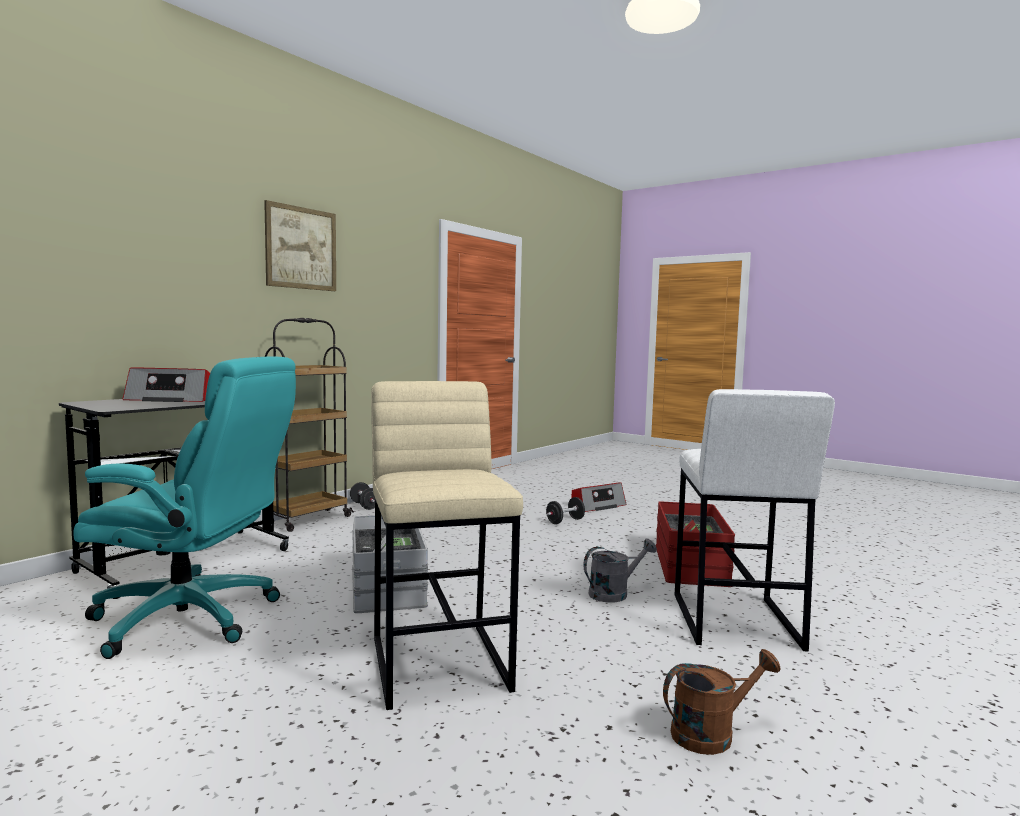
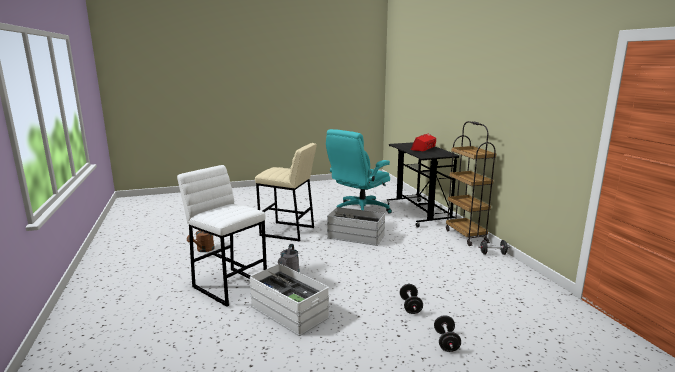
camera: 125 degrees right, 10 degrees up
picture [264,200,336,291] -> none
radio [572,482,627,512] -> black dumbbell [434,315,461,352]
red storage box [656,501,735,587] -> white storage box [250,264,329,336]

